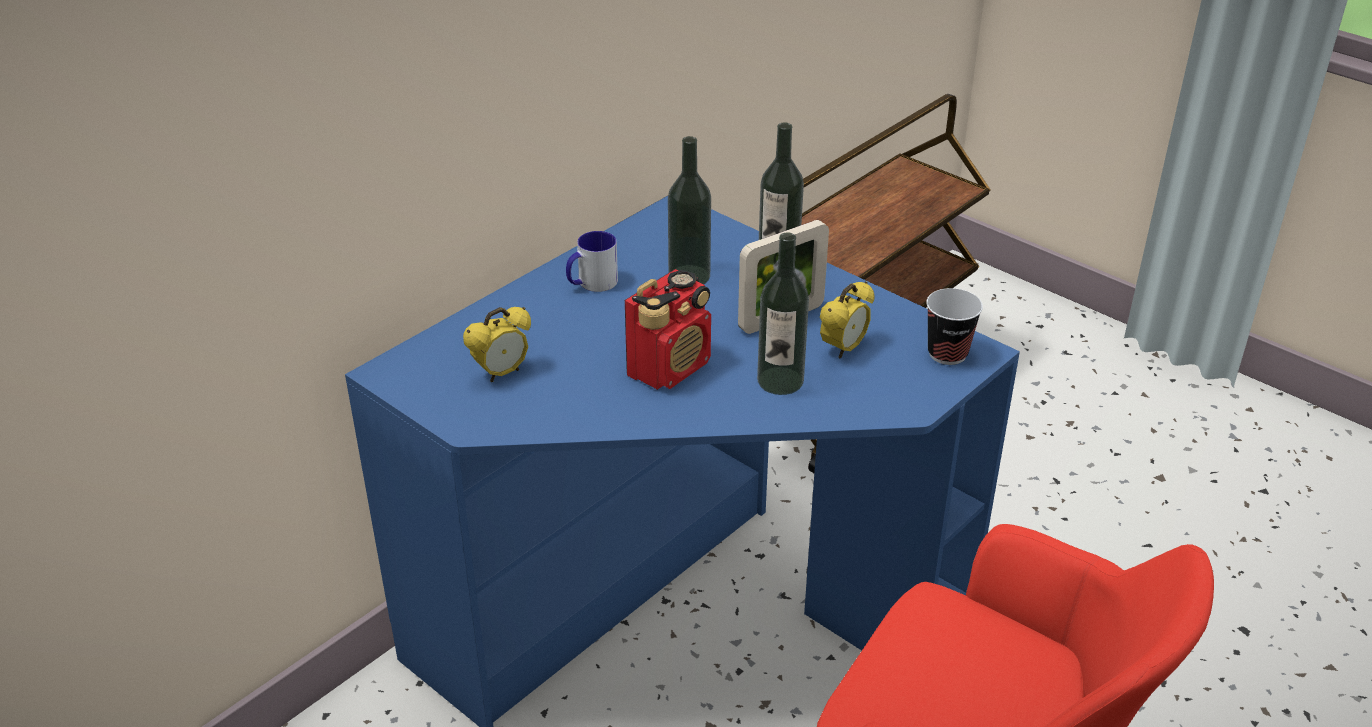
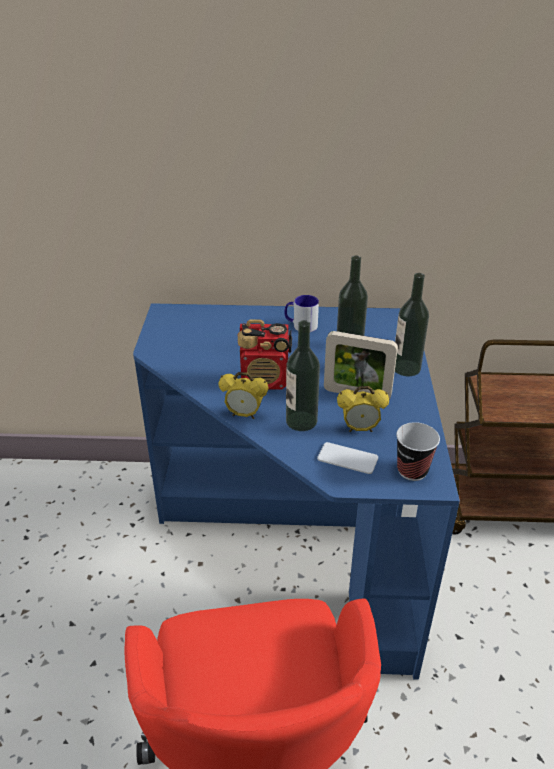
camera: 50 degrees right, 0 degrees up
alarm clock [463,307,531,382] -> alarm clock moved to [219,372,269,419]
none -> phone [317,442,378,474]

